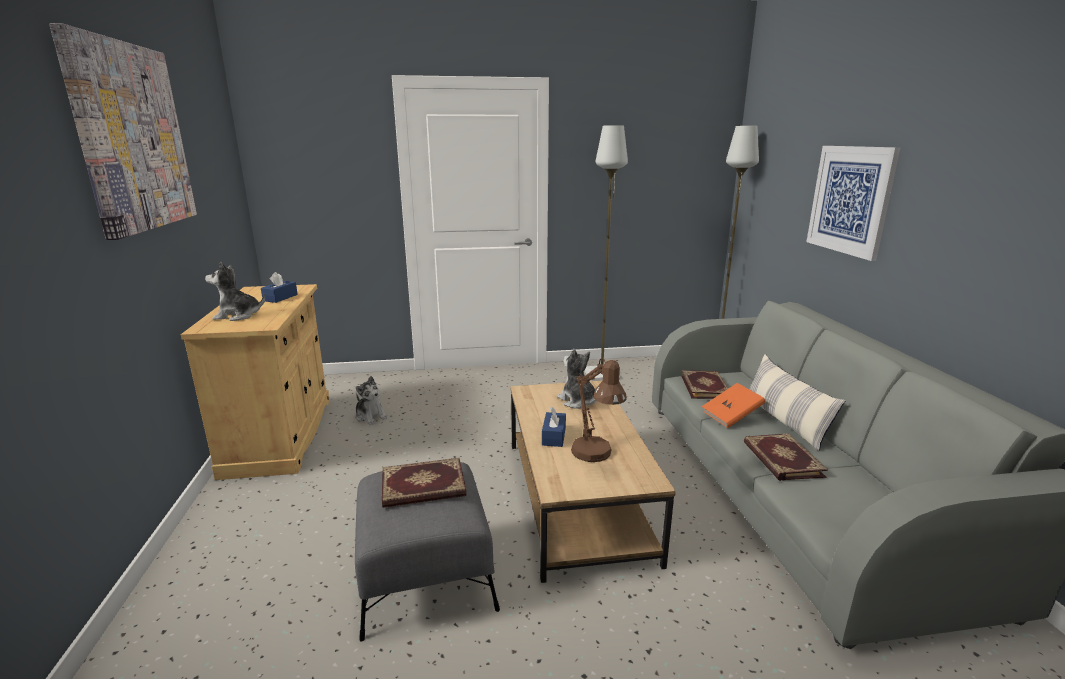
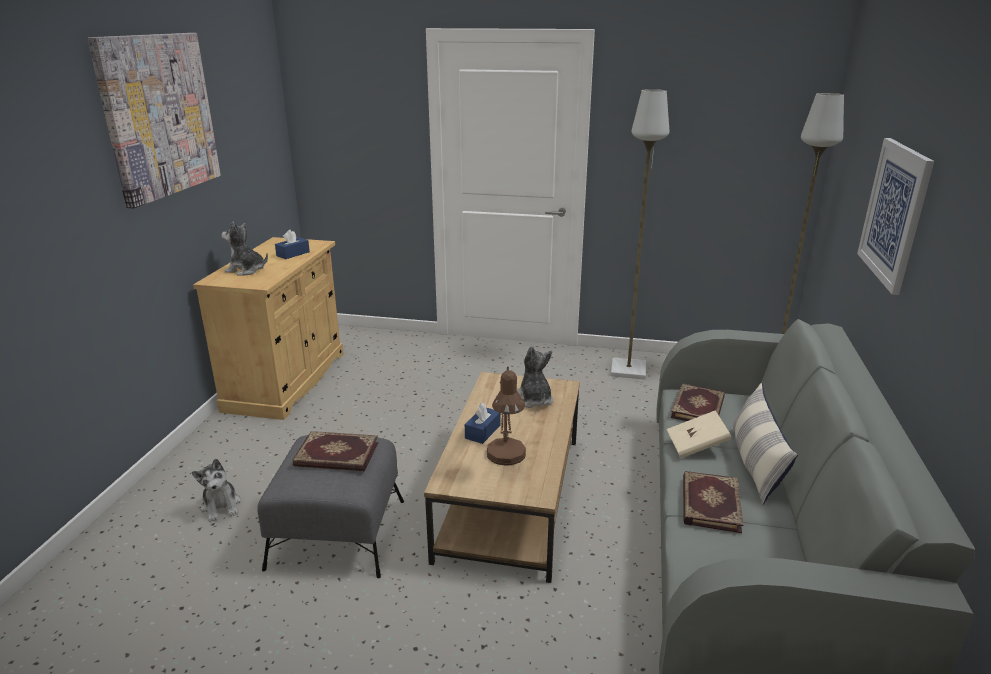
camera: 20 degrees right, 5 degrees up
plush toy [355,376,388,425] -> plush toy moved to [192,459,241,522]
orange book [702,383,765,428] -> beige book [667,410,732,458]

